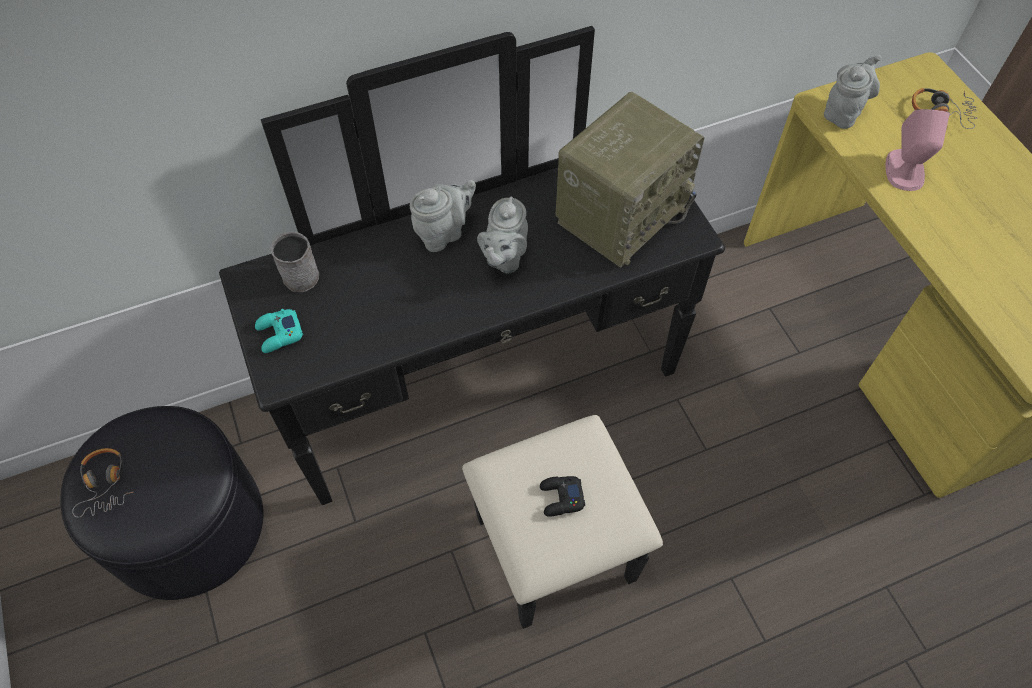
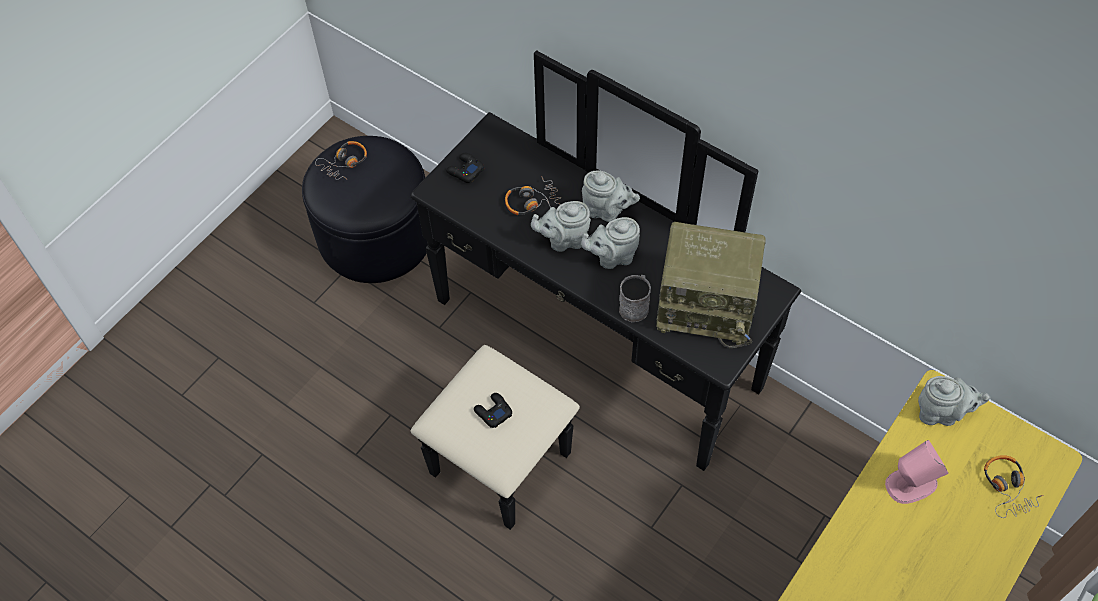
camera: 60 degrees right, 0 degrees up
turquoise game controller [255,309,303,353] -> black game controller [446,153,484,183]
grey mug [270,232,319,292] -> grey mug moved to [619,275,651,322]
none -> headphones [505,176,561,215]
none -> grey teapot [531,201,591,252]

